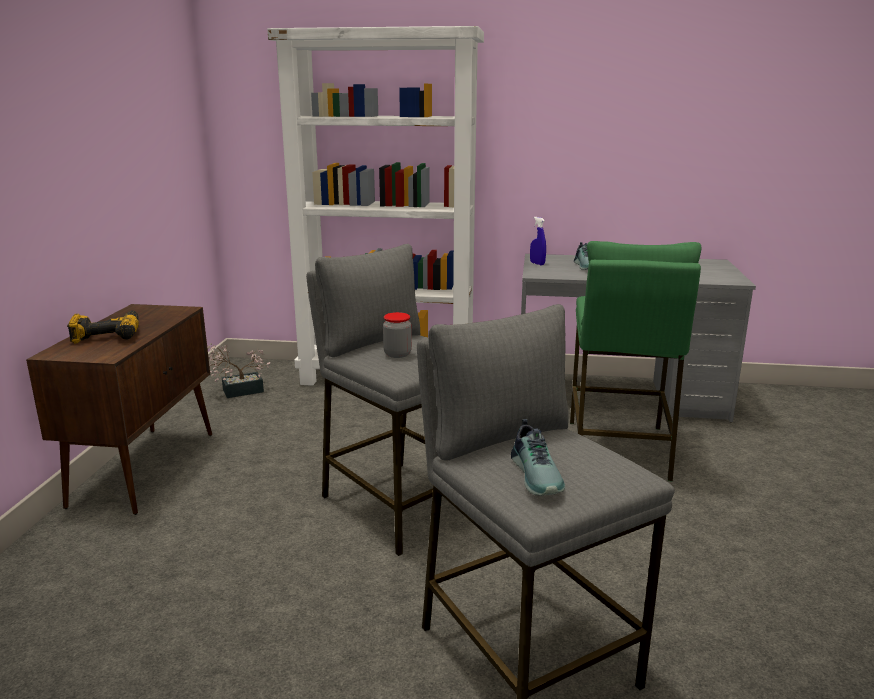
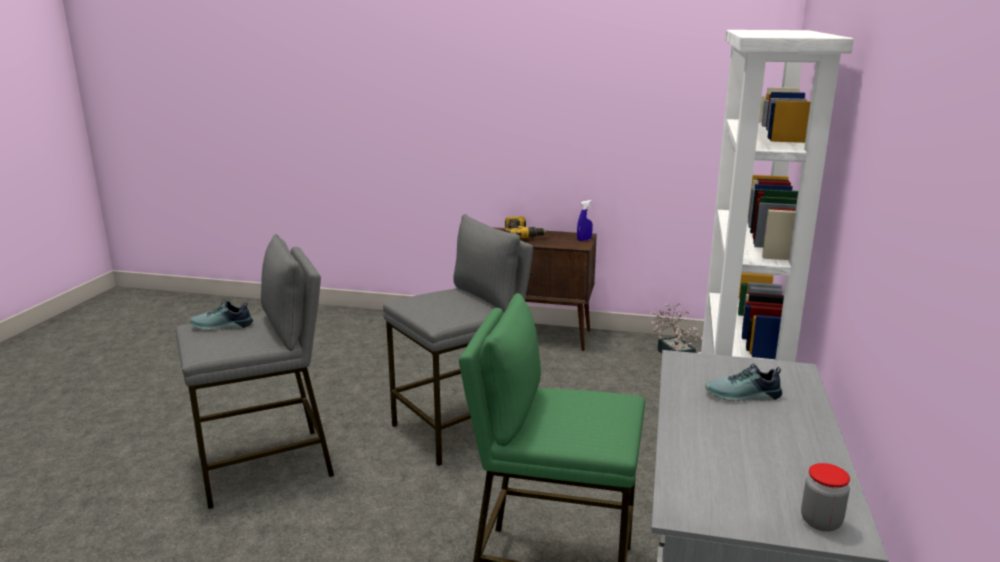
camera: 95 degrees right, 0 degrees up
jar [383,312,412,358] -> jar moved to [801,463,850,532]
blue spray bottle [530,217,546,265] -> blue spray bottle moved to [577,200,593,241]

